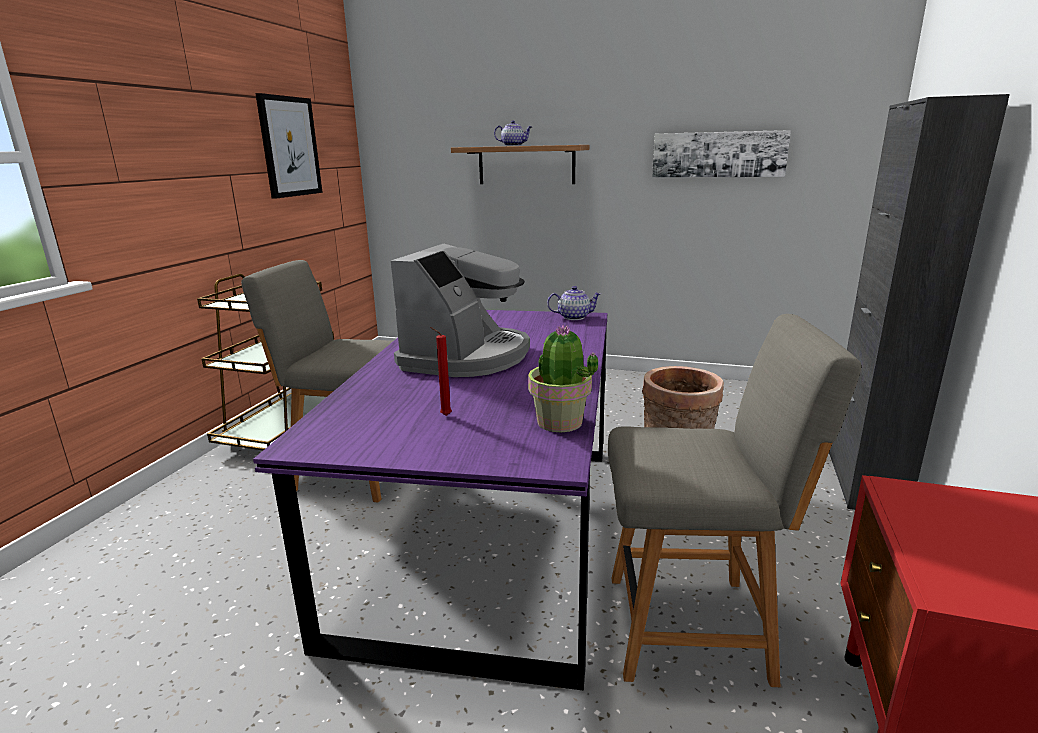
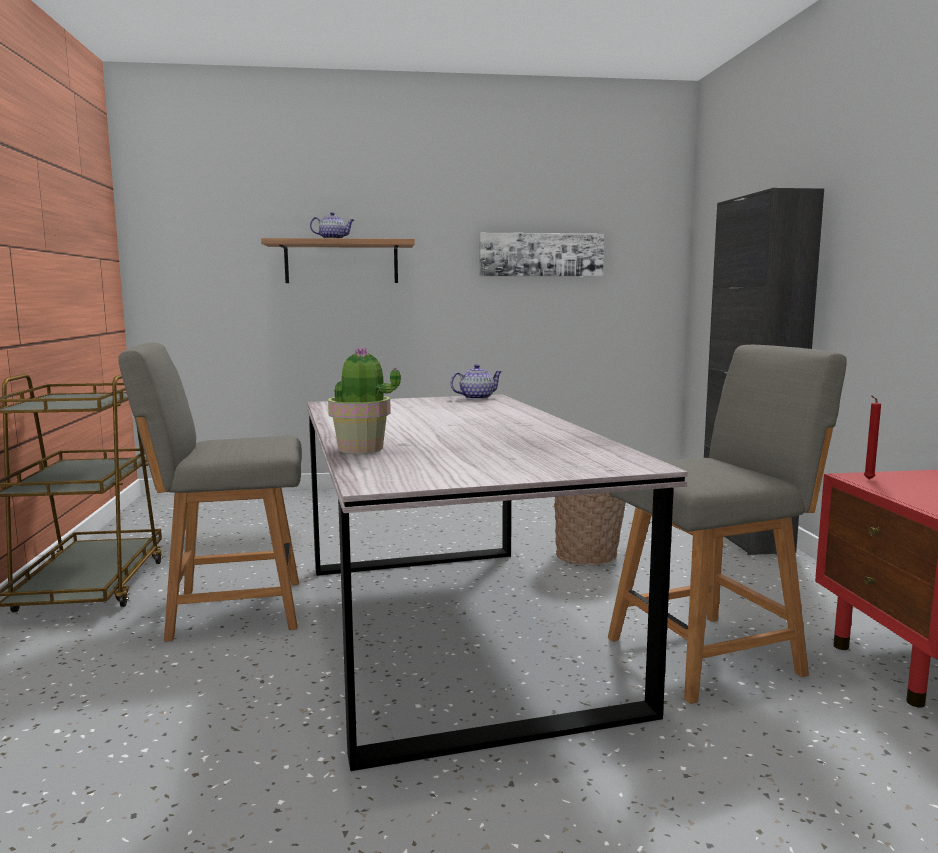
camera: 25 degrees left, 10 degrees down
purple dining table [253,310,607,690] -> grey dining table [307,394,688,771]
picture [255,93,323,199] -> none
coffee machine [391,244,530,377] -> none
red candle [430,327,452,416] -> red candle moved to [864,395,881,479]
potted plant [528,325,598,432] -> potted plant moved to [328,347,401,454]

